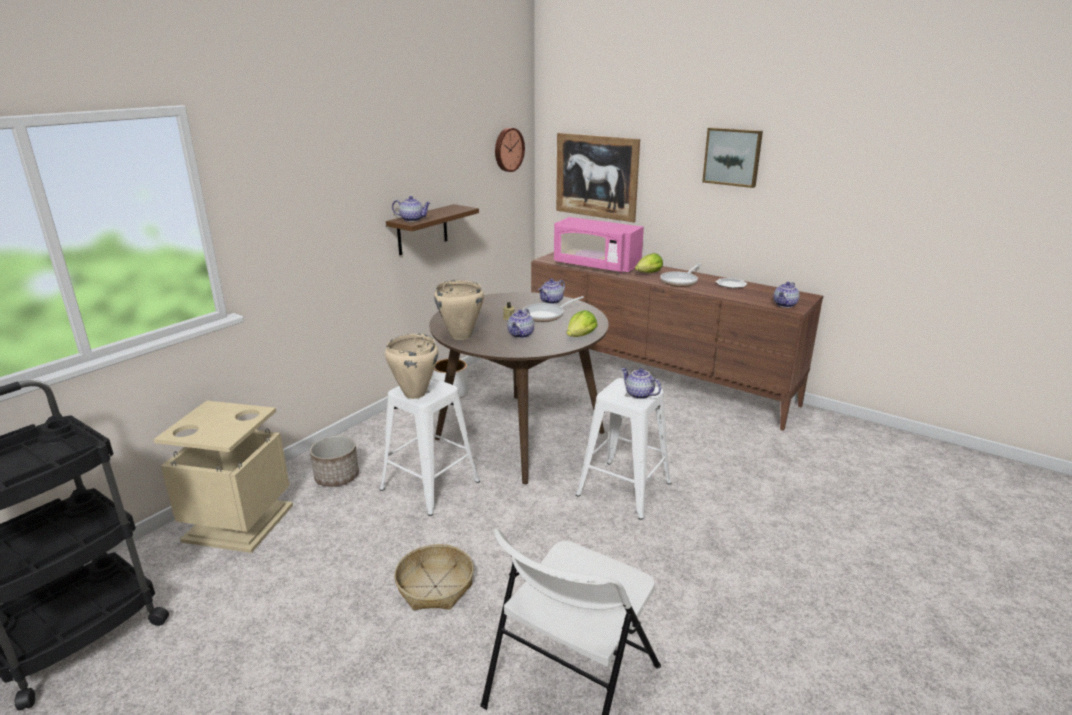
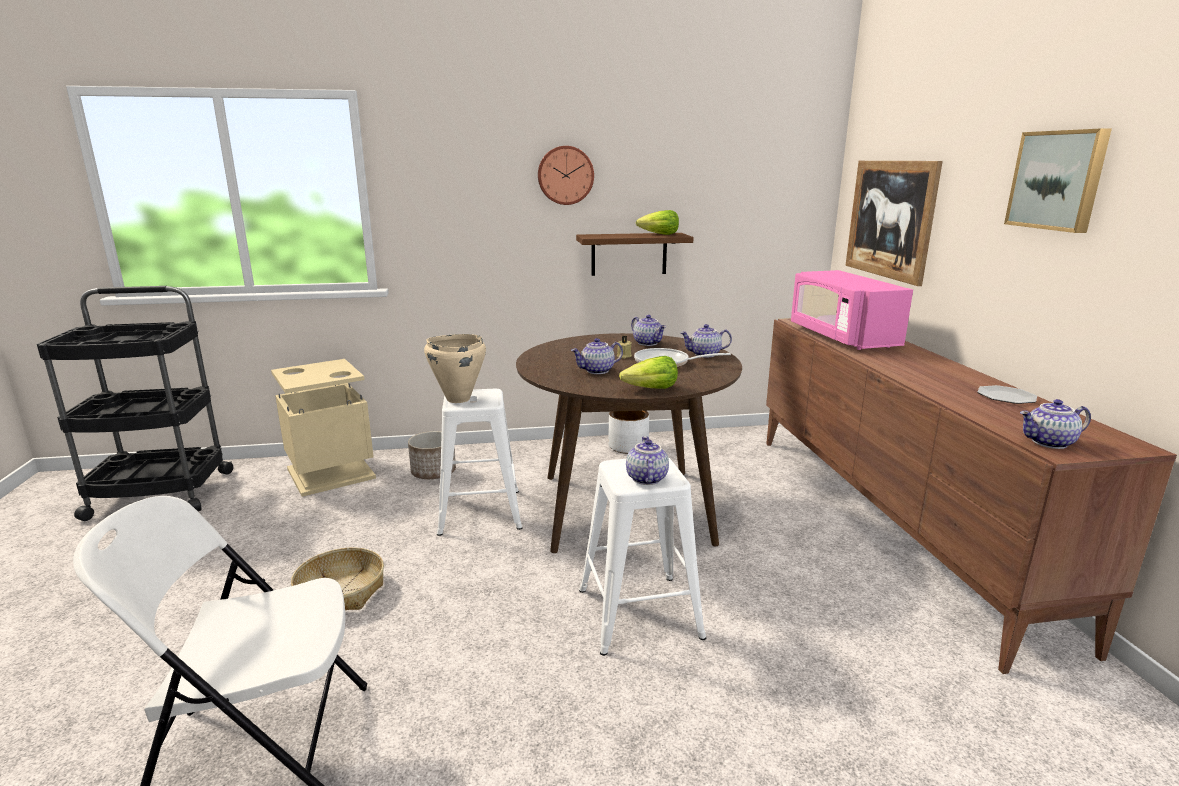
camera: 45 degrees right, 5 degrees down
teapot [392,196,430,222] -> teapot moved to [631,315,666,346]
beige cooking pot [434,280,484,340] -> none
wall clock [495,128,525,172] -> wall clock moved to [538,146,594,205]
lettuce [635,253,663,273] -> lettuce moved to [636,210,679,235]
frying pan [660,263,701,287] -> none

